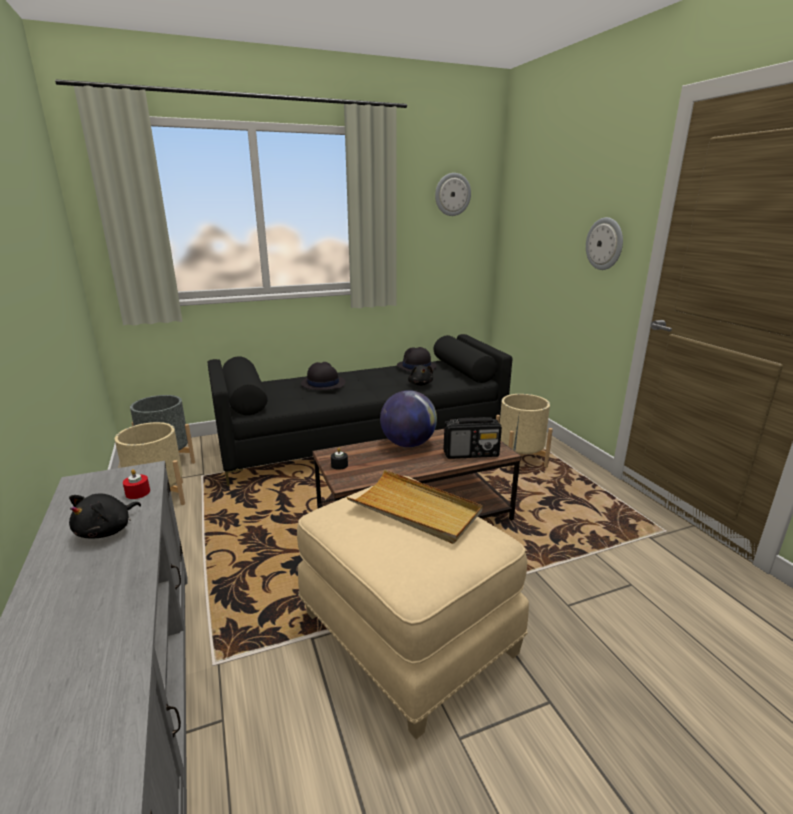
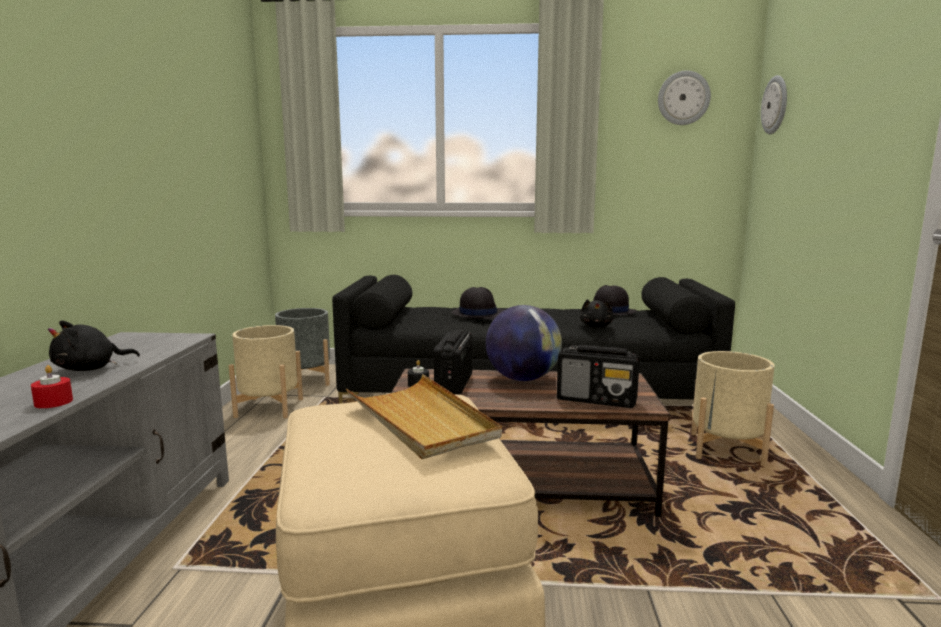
camera: 25 degrees right, 10 degrees down
red candle [123,469,150,499] -> red candle moved to [31,365,73,408]
wall clock [586,217,623,270] -> wall clock moved to [761,75,787,134]
none -> radio [434,330,472,395]

